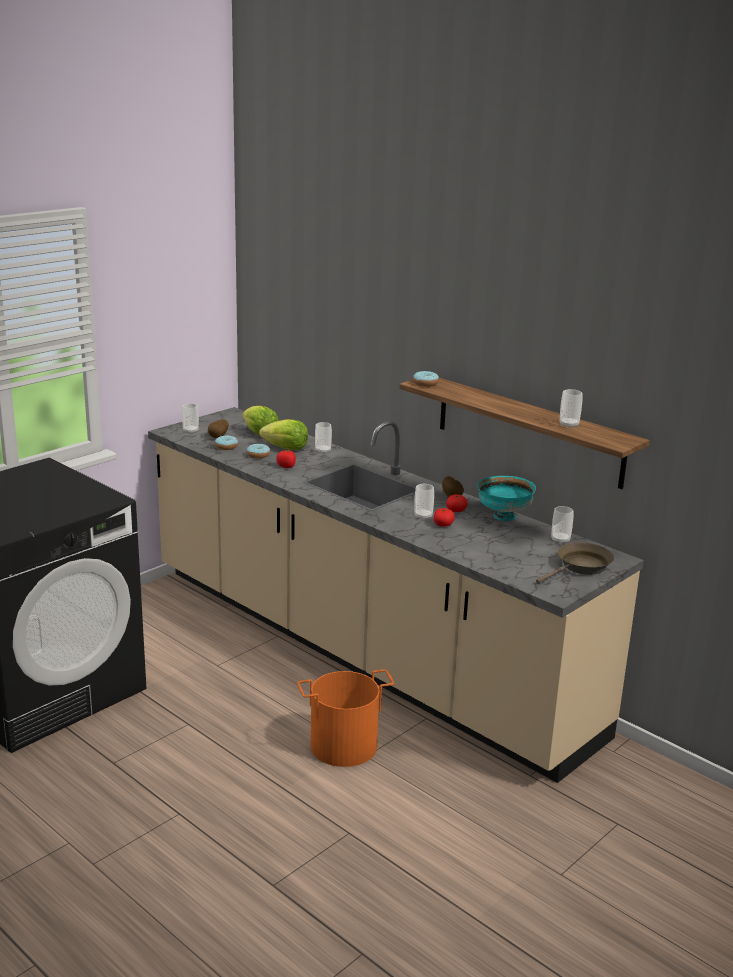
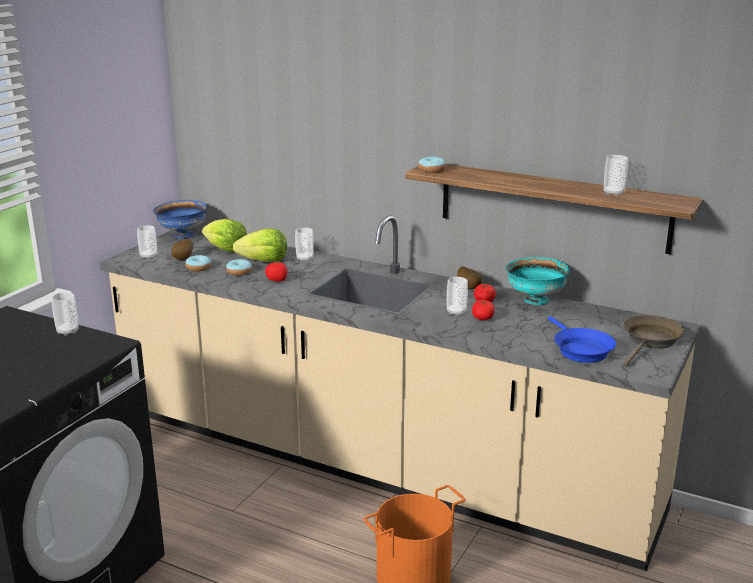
camera: 15 degrees left, 0 degrees up
cup [551,506,574,544] -> cup moved to [51,292,79,336]
none -> blue bowl [153,200,207,239]
none -> blue frying pan [548,316,616,363]

